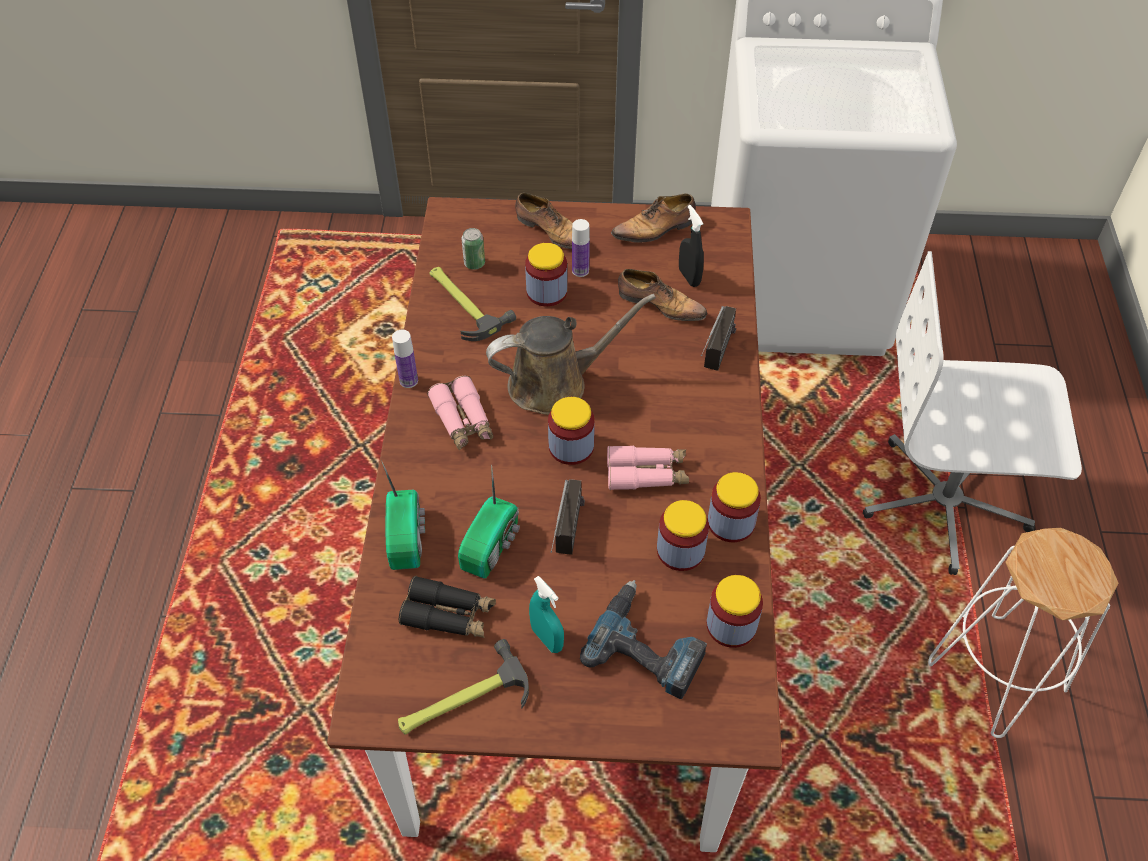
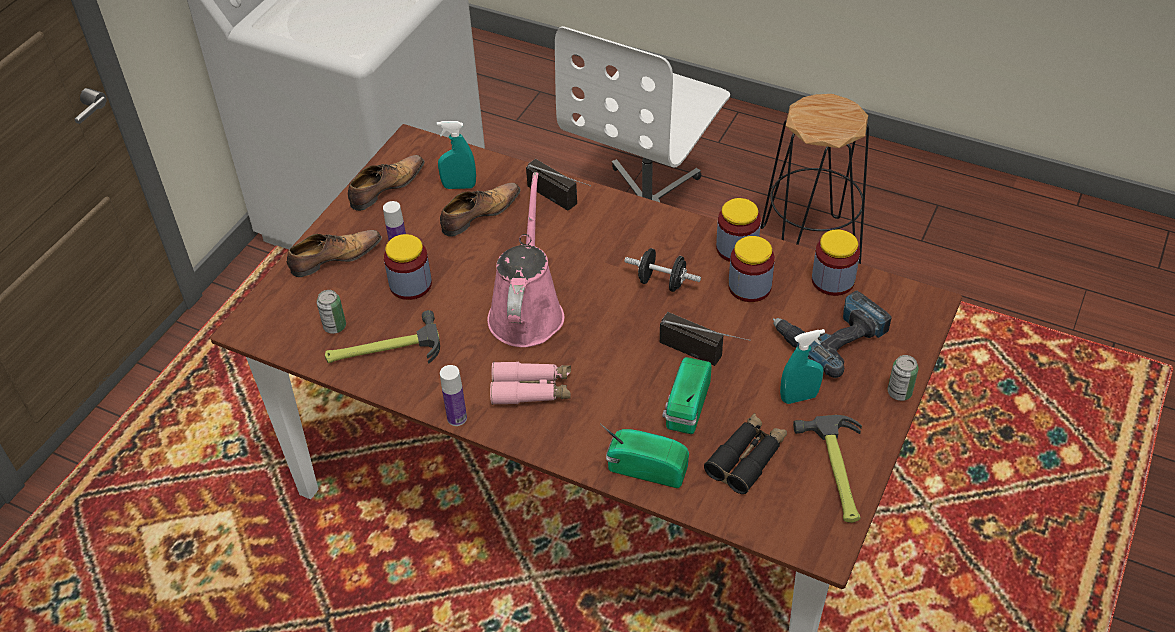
camera: 65 degrees left, 5 degrees down
radio [458,464,520,578] -> radio turned 120 degrees counterclockwise [662,357,712,434]
brown watering can [486,294,656,415] -> pink watering can [487,172,564,347]
jar [548,397,595,465] -> none
pink binoculars [607,446,689,490] -> black dumbbell [624,248,701,292]
shoe [611,194,696,242] -> shoe turned 135 degrees counterclockwise [348,155,425,211]
black spray bottle [679,205,704,287] -> turquoise spray bottle [437,121,476,189]
white stool [928,528,1118,738] -> black stool [760,94,869,264]
none -> can [888,355,919,401]

